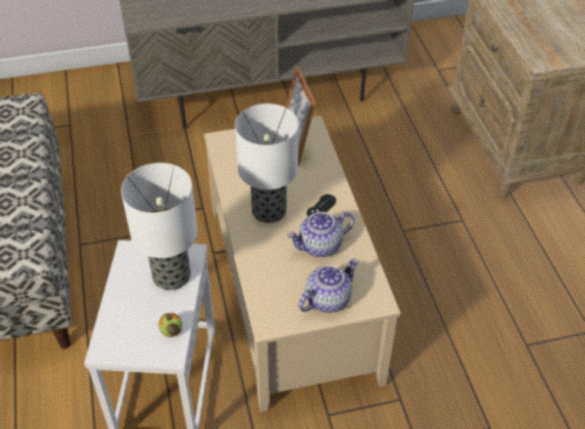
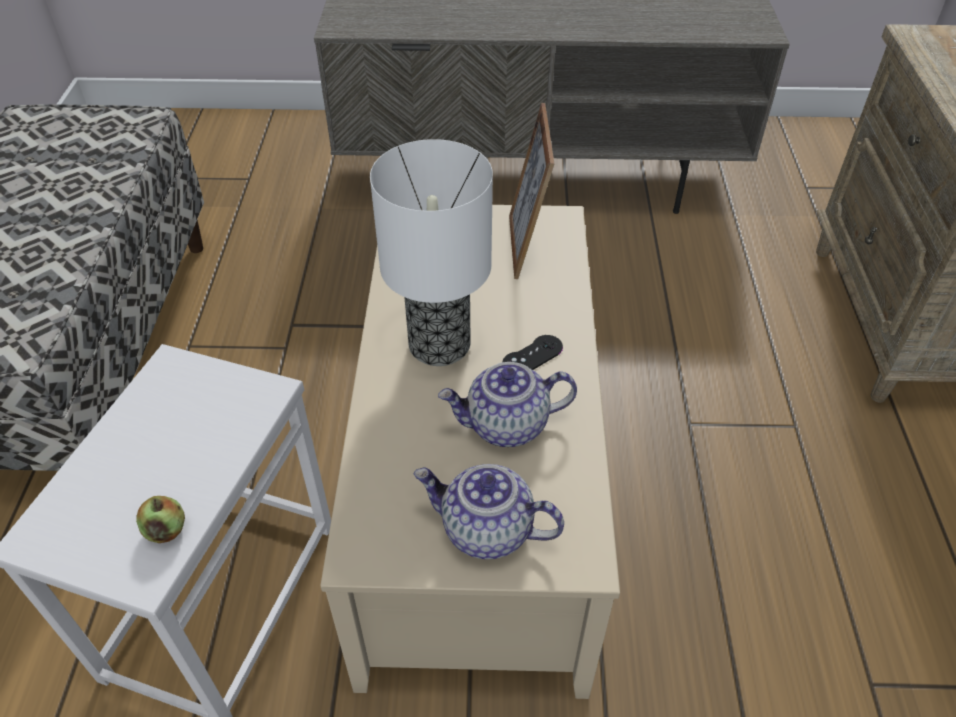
camera: 15 degrees right, 0 degrees up
table lamp [121,163,198,290] -> none
teapot [298,258,359,313] -> teapot turned 135 degrees counterclockwise [413,464,564,559]

